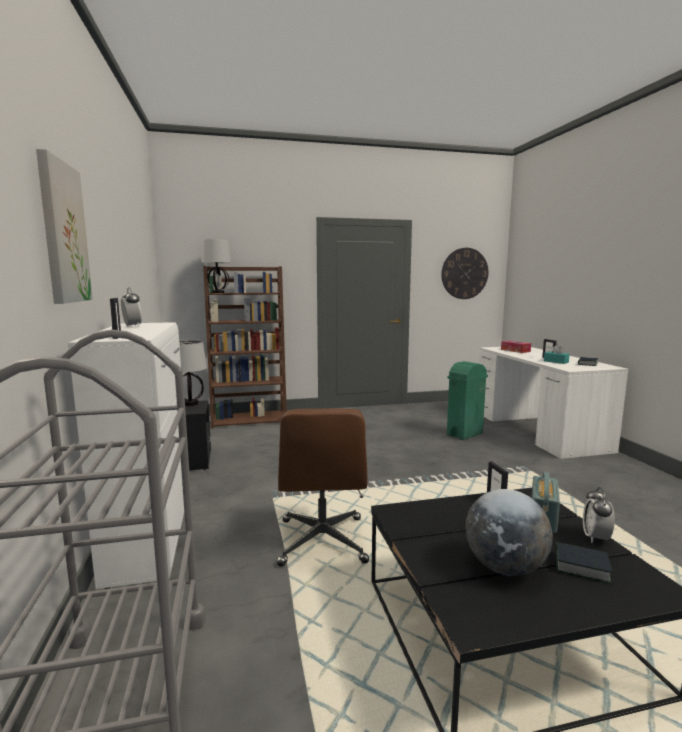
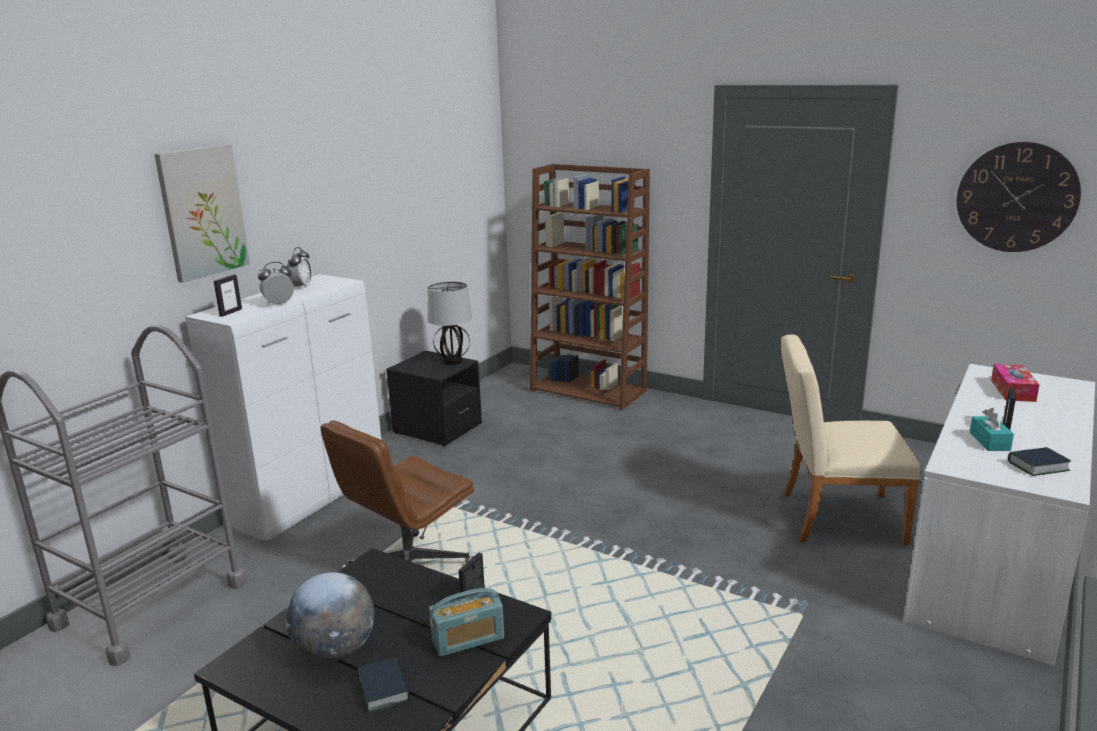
camera: 45 degrees right, 10 degrees up
table lamp [201,239,231,293] -> none
green trash can [447,361,488,440] -> beige chair [781,334,920,545]
alarm clock [583,487,615,543] -> alarm clock moved to [258,262,294,305]

